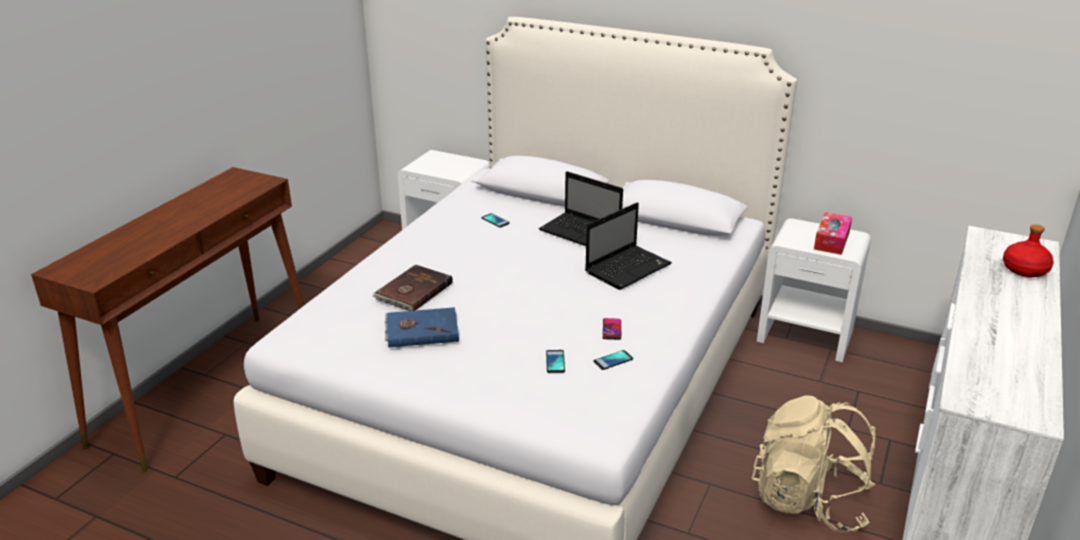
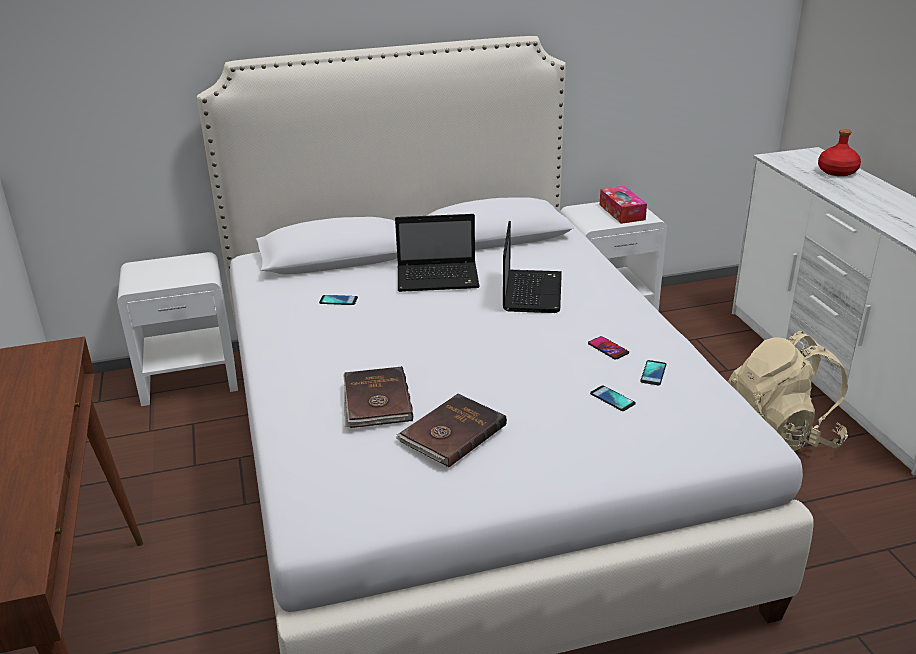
camera: 40 degrees left, 0 degrees up
blue book [385,307,459,348] -> brown book [395,394,507,467]

